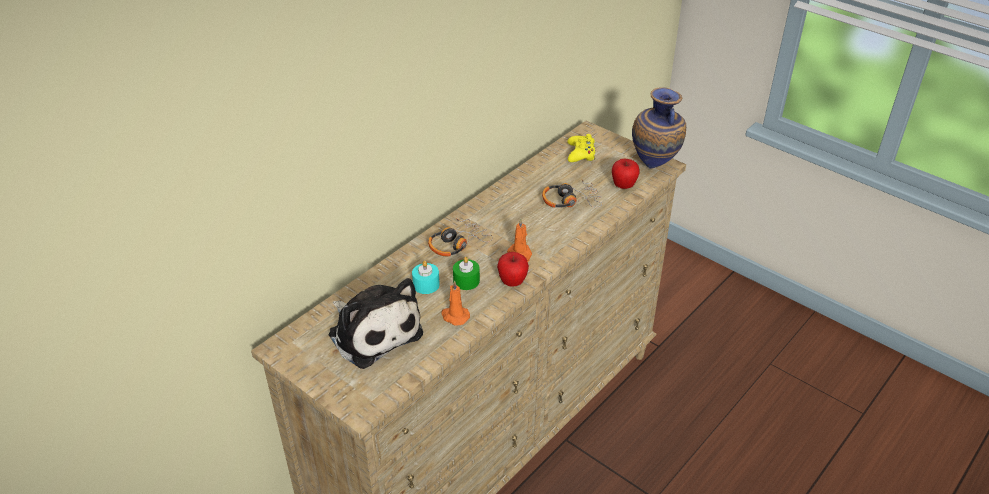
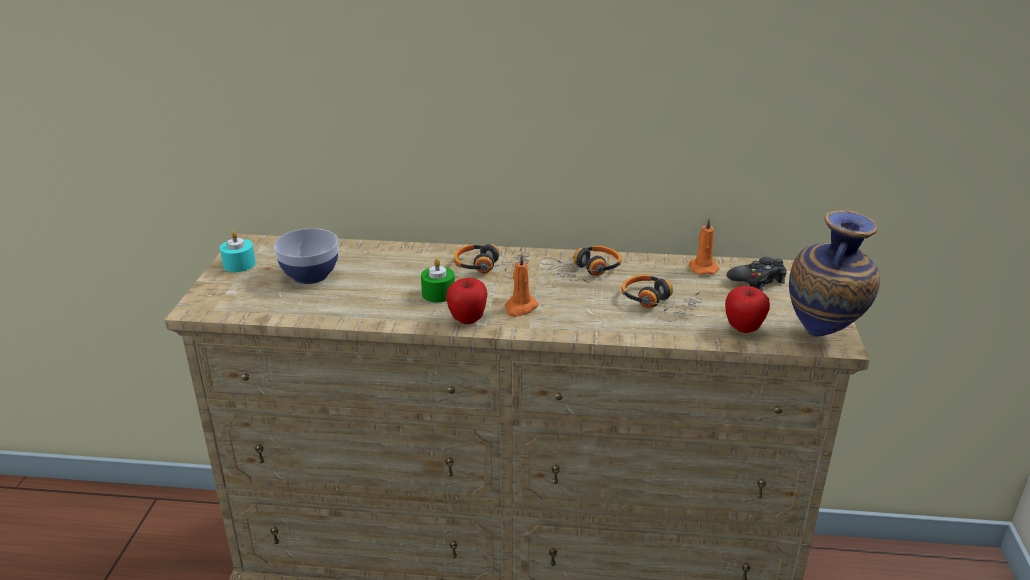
camera: 55 degrees right, 10 degrees down
plush toy [329,278,423,369] -> bowl [274,228,339,284]
turquoise candle [412,261,440,294] -> turquoise candle moved to [220,230,256,272]
orange candle [441,280,470,325] -> orange candle moved to [689,217,720,274]
yellow game controller [567,134,595,162] -> black game controller [727,257,787,291]
none -> headphones [540,246,622,283]

